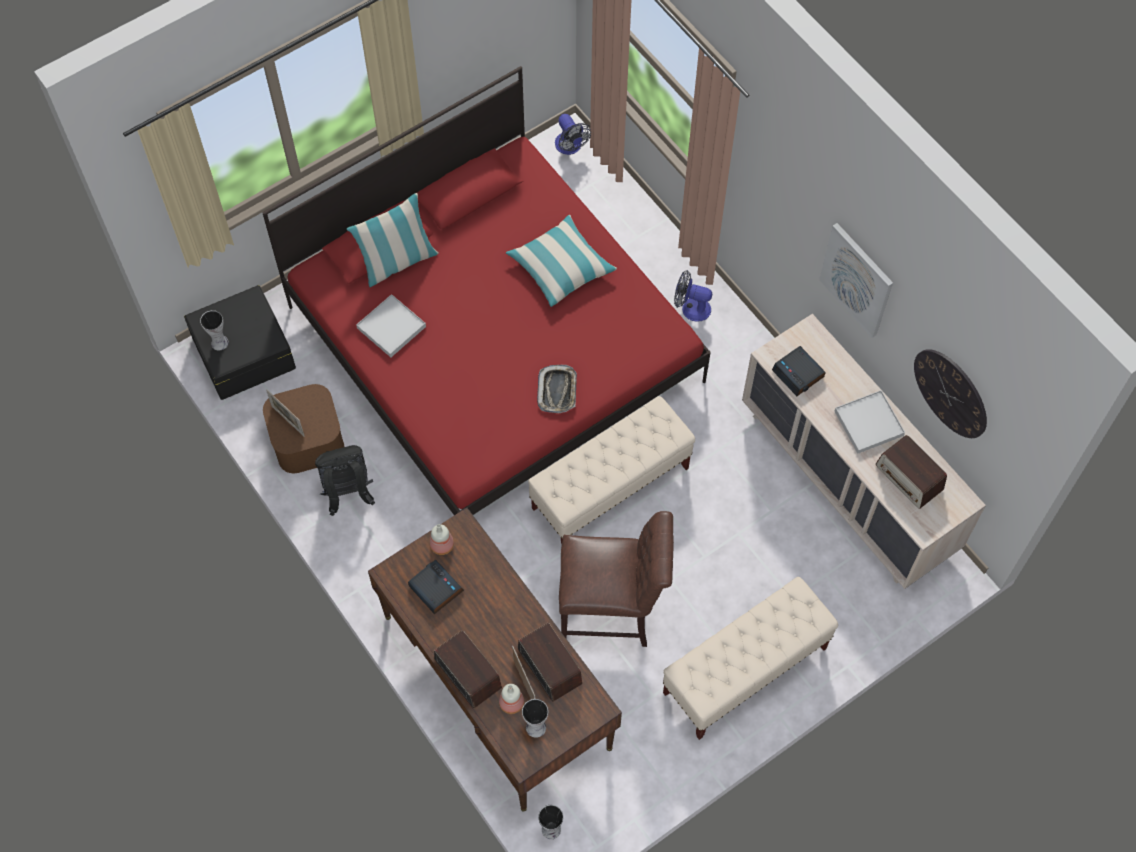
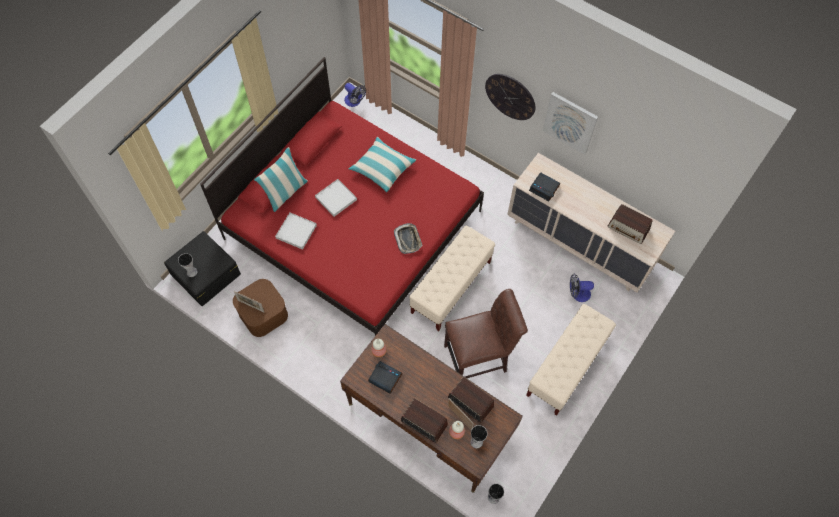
camera: 20 degrees left, 0 degrees up
black backpack [315,445,375,516] -> none
fan [674,270,712,322] -> fan moved to [570,274,594,302]
white tray [834,390,905,454] -> white tray moved to [315,179,357,217]
wall clock [914,349,987,438] -> wall clock moved to [485,74,535,120]

